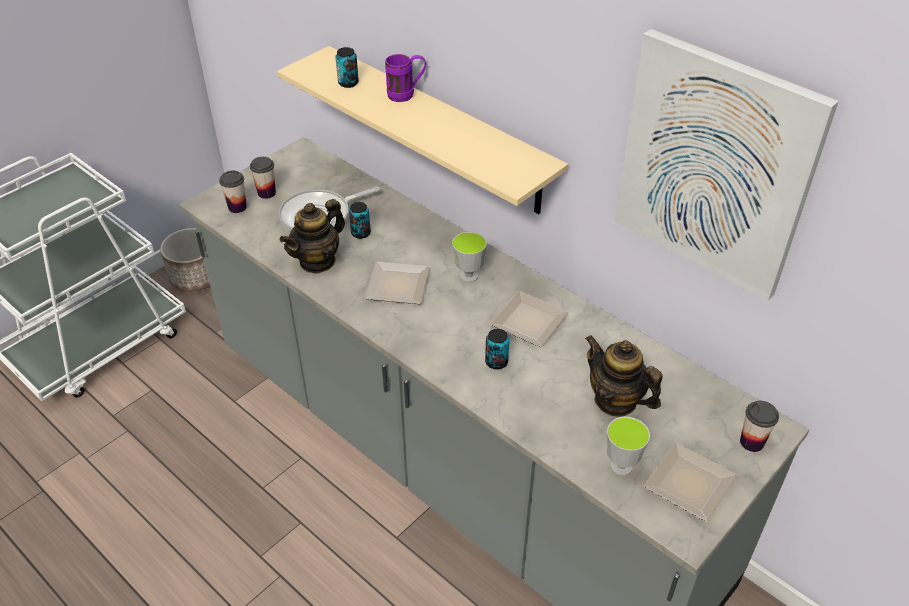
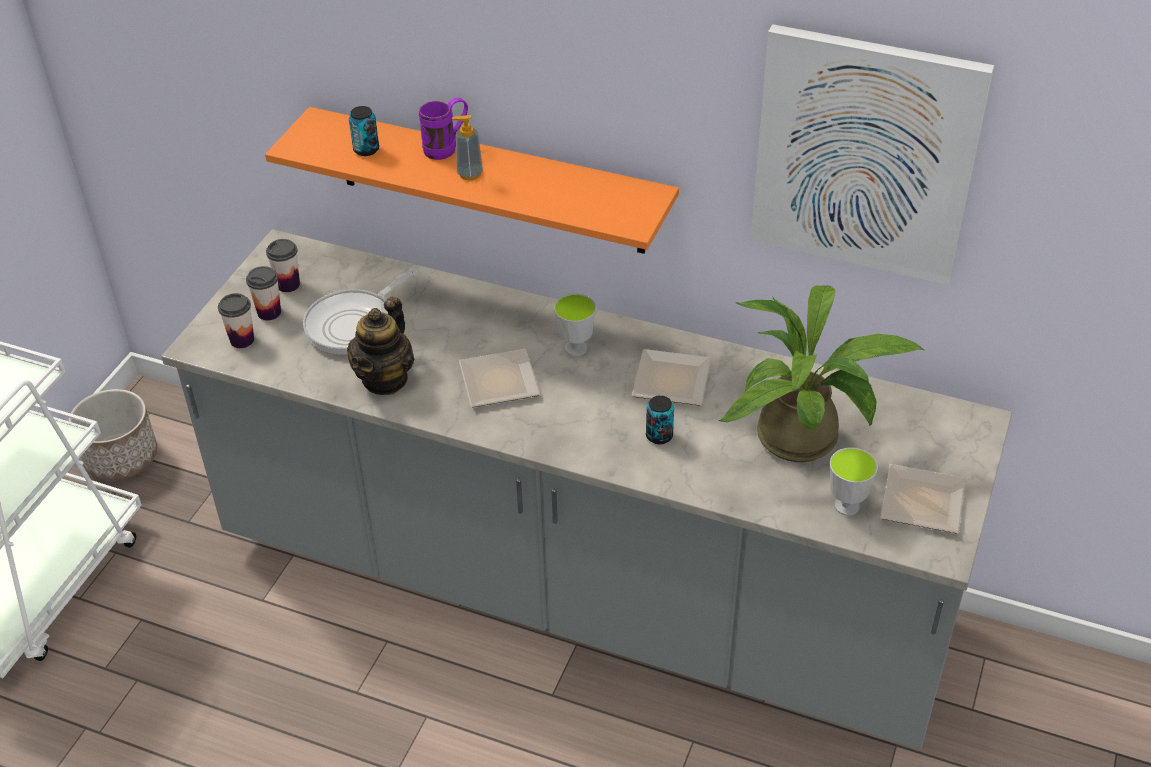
camera: 20 degrees left, 0 degrees up
beige shelf [277,46,568,214] -> orange shelf [265,107,679,254]
can [349,202,371,239] -> none
teapot [585,335,663,417] -> potted plant [718,286,924,462]
cup [740,401,779,452] -> cup moved to [266,239,300,292]
none -> soap dispenser [452,115,483,180]

